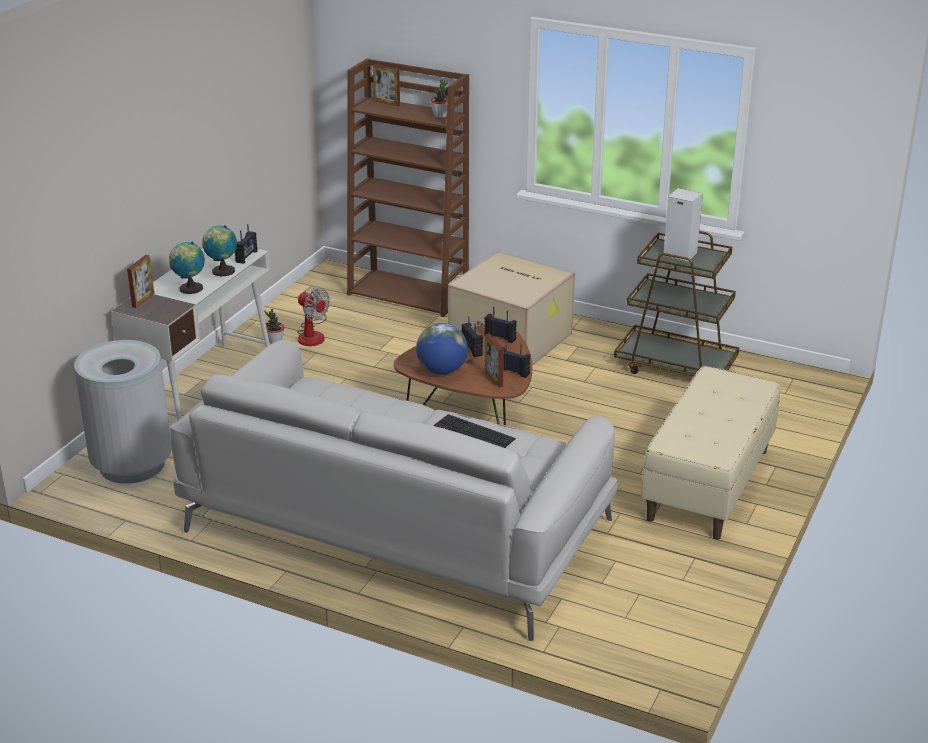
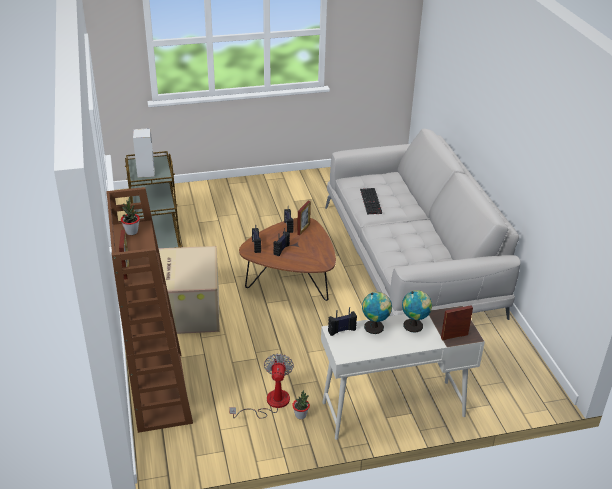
camera: 130 degrees left, 5 degrees up
grey trash can [74,340,172,484] -> none
globe [416,323,468,375] -> none
beige bench [641,366,780,540] -> none

